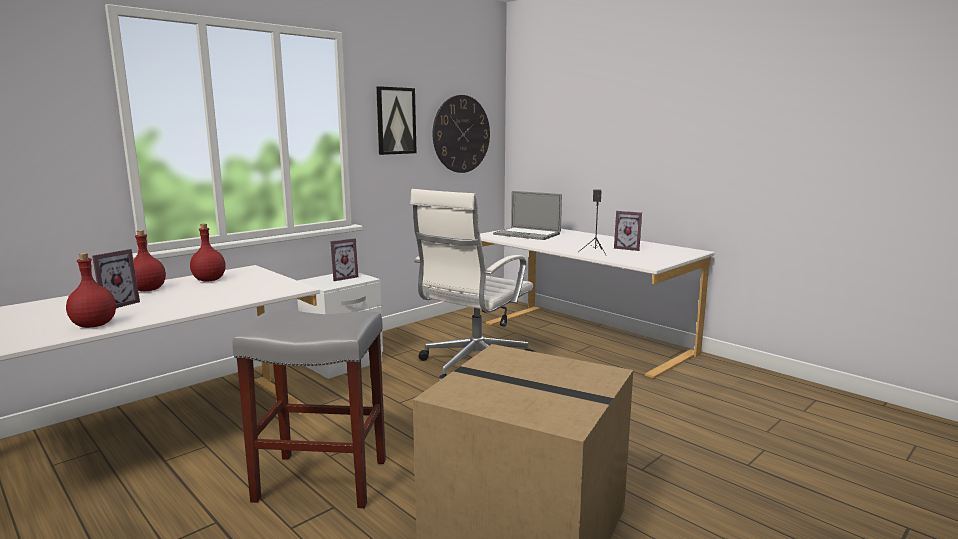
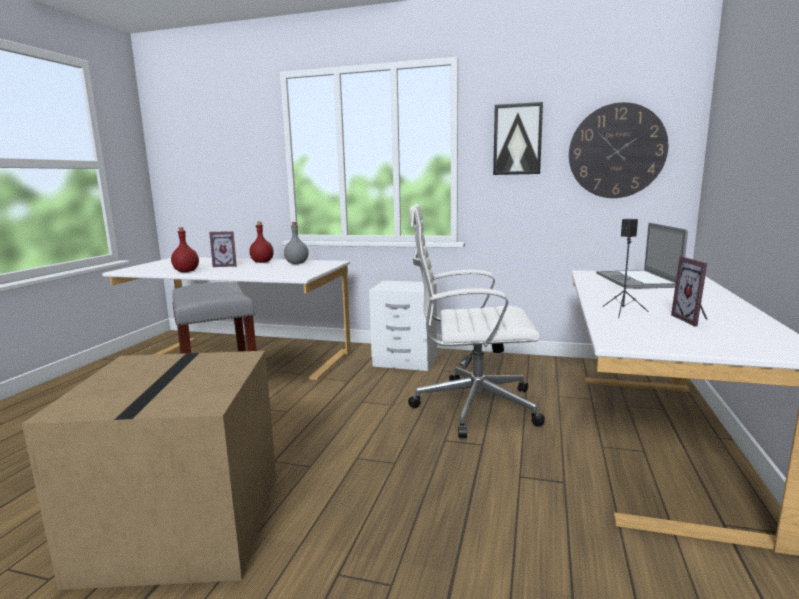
camera: 60 degrees right, 0 degrees up
red bottle [190,224,226,282] -> grey bottle [284,222,309,264]
picture frame [330,238,358,281] -> none

